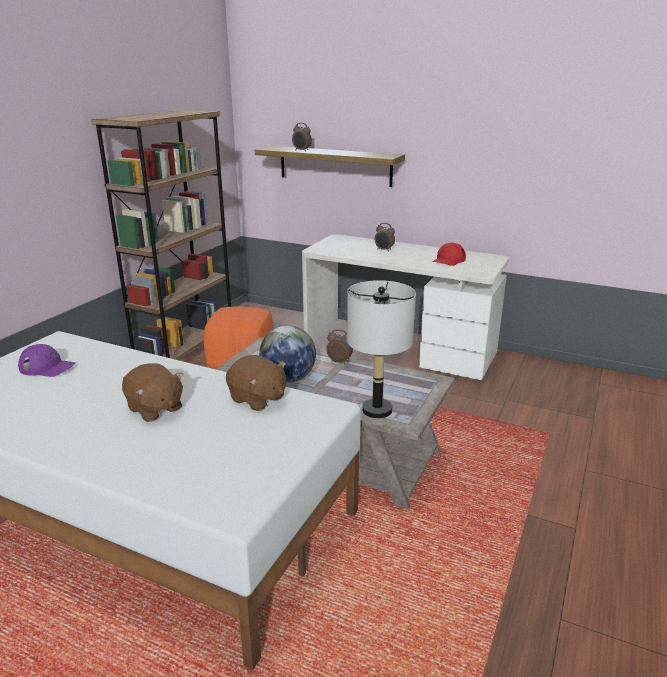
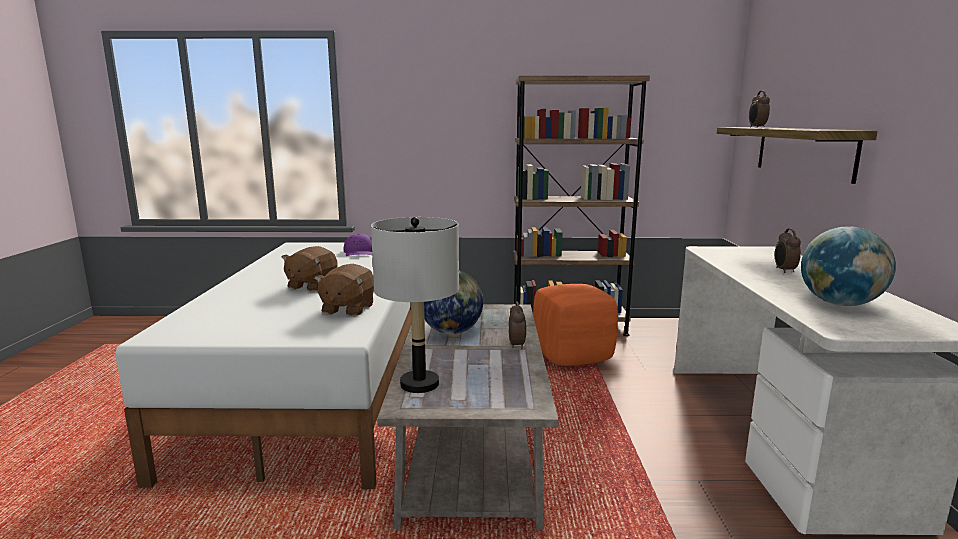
camera: 65 degrees right, 10 degrees down
red cap [432,243,466,266] -> globe [801,226,896,306]

